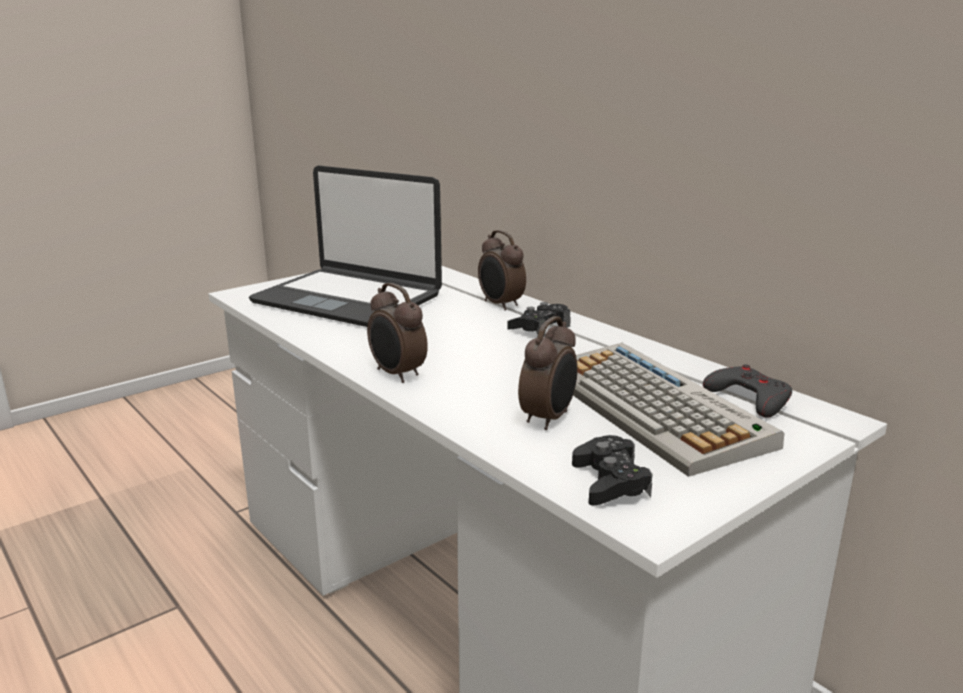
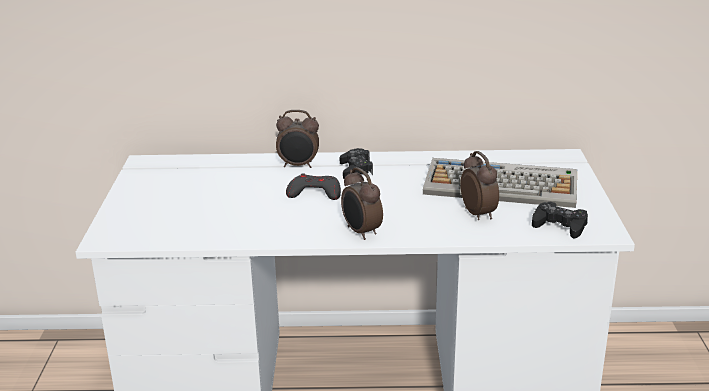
camera: 50 degrees left, 5 degrees up
laptop [249,165,442,327] -> none
alarm clock [367,283,428,383] -> alarm clock turned 60 degrees clockwise [341,167,383,240]
grey game controller [703,364,792,417] -> grey game controller moved to [286,173,341,200]

